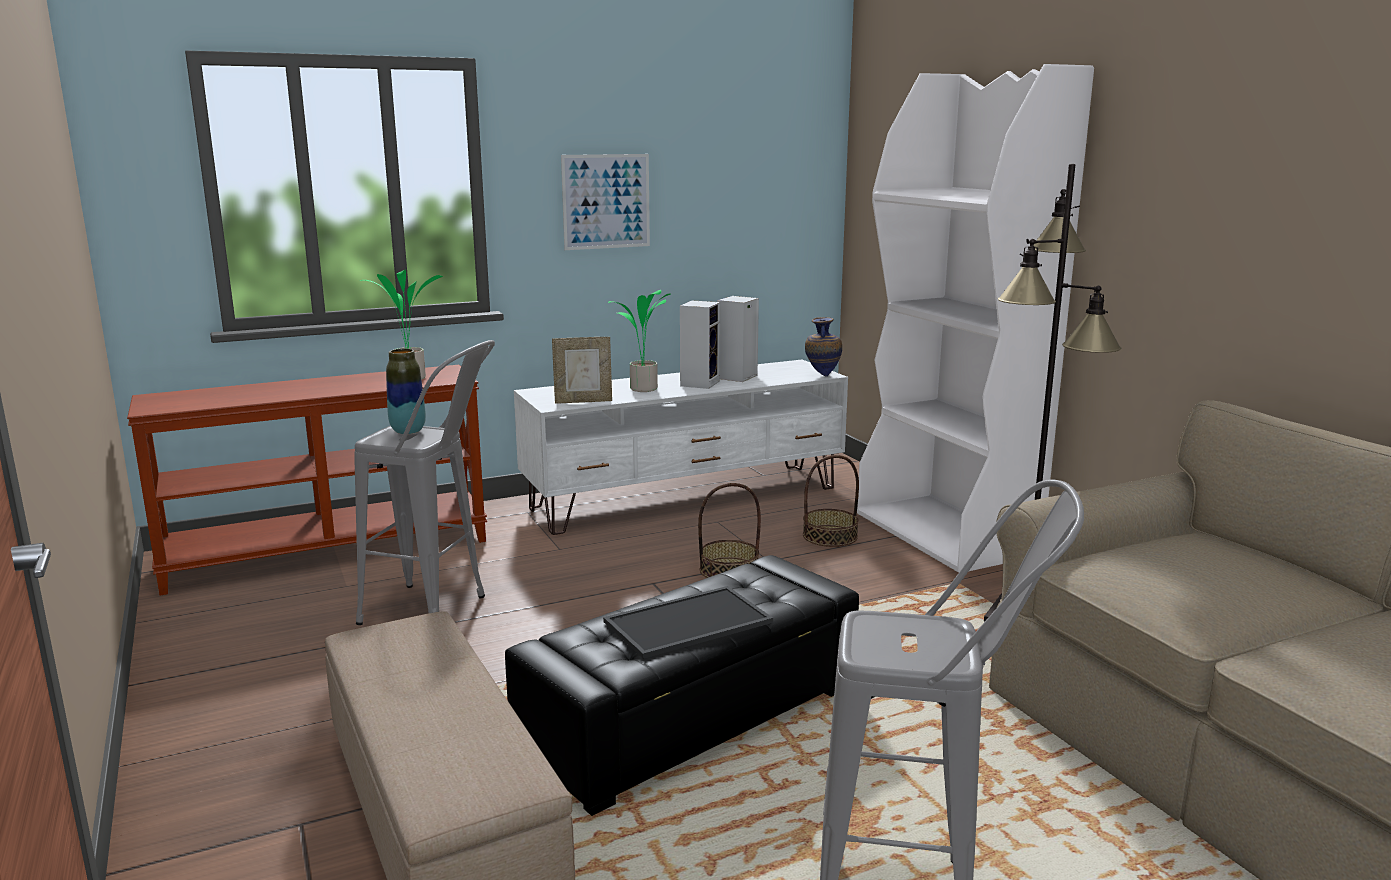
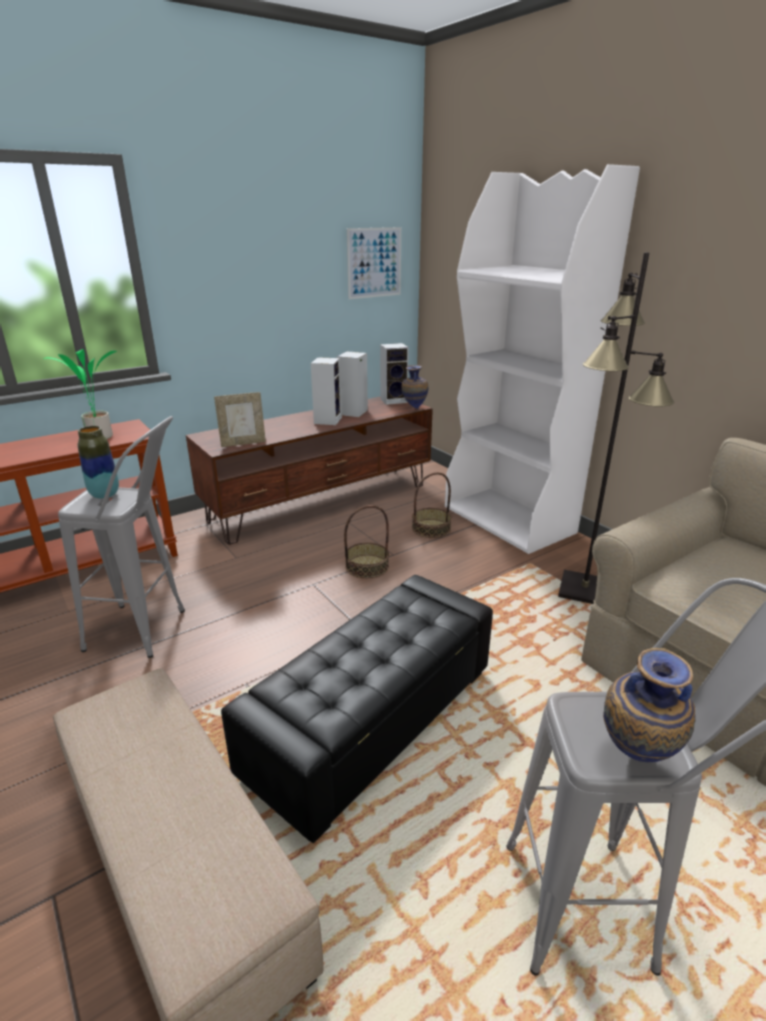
camera: 10 degrees left, 10 degrees up
white tv stand [514,359,848,535] -> brown tv stand [186,397,433,545]
picture [561,154,650,250] -> picture moved to [347,227,401,299]
tray [603,586,773,659] -> none
potted plant [608,290,671,392] -> none
none -> speaker [380,343,409,405]
none -> vase [603,648,695,762]

